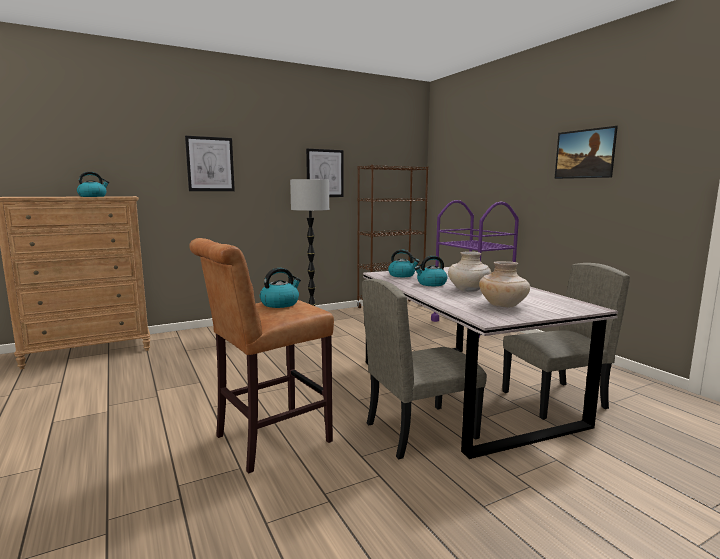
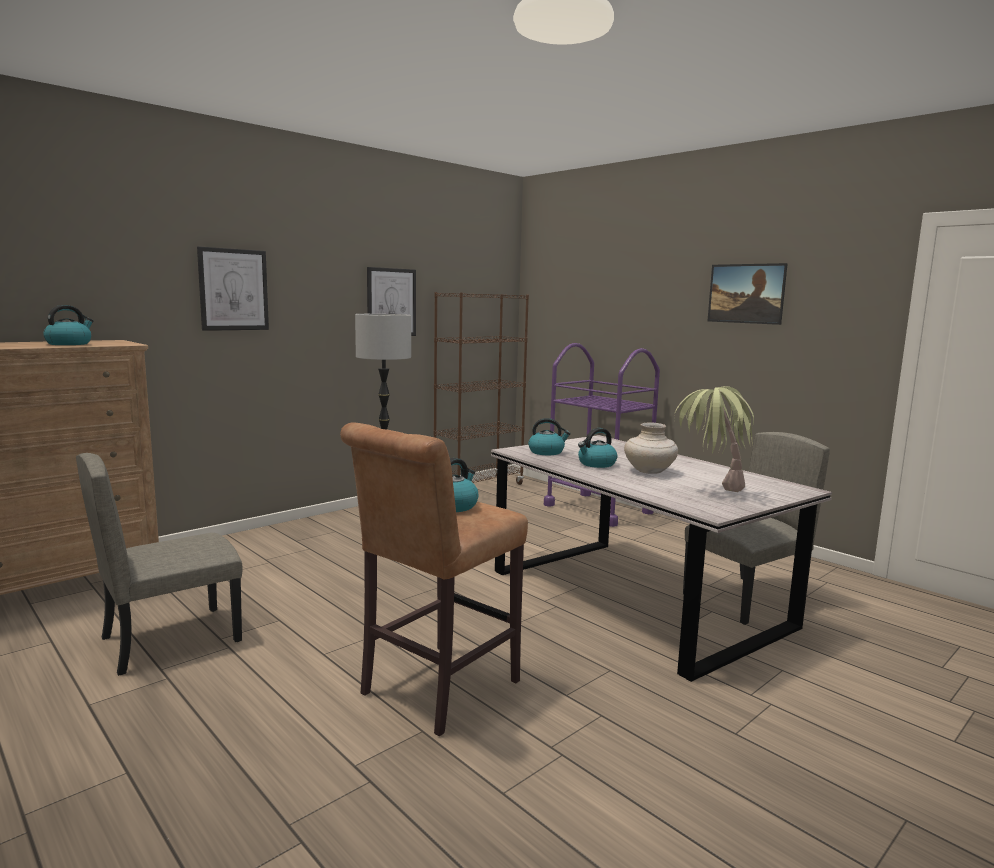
camera: 15 degrees left, 0 degrees up
beige chair [362,279,487,459] -> beige chair moved to [76,453,243,676]
beige vase [479,261,530,308] -> potted plant [674,386,754,492]

